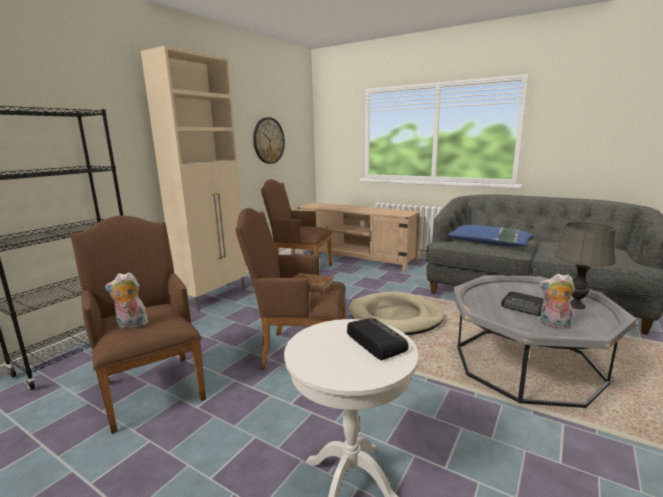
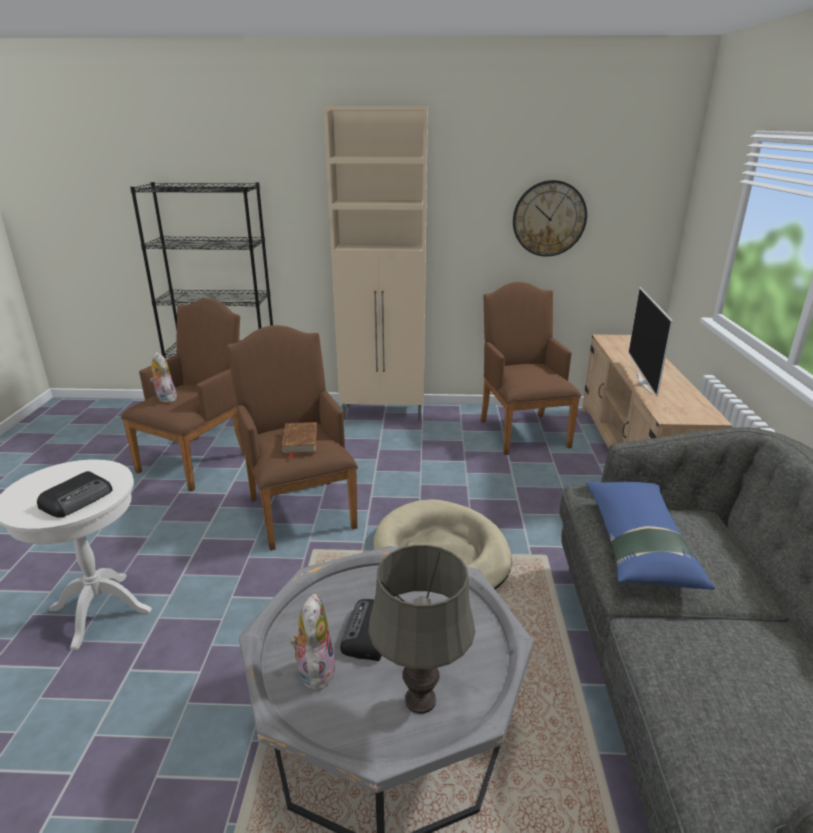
camera: 60 degrees right, 10 degrees up
none -> television [628,287,673,397]

